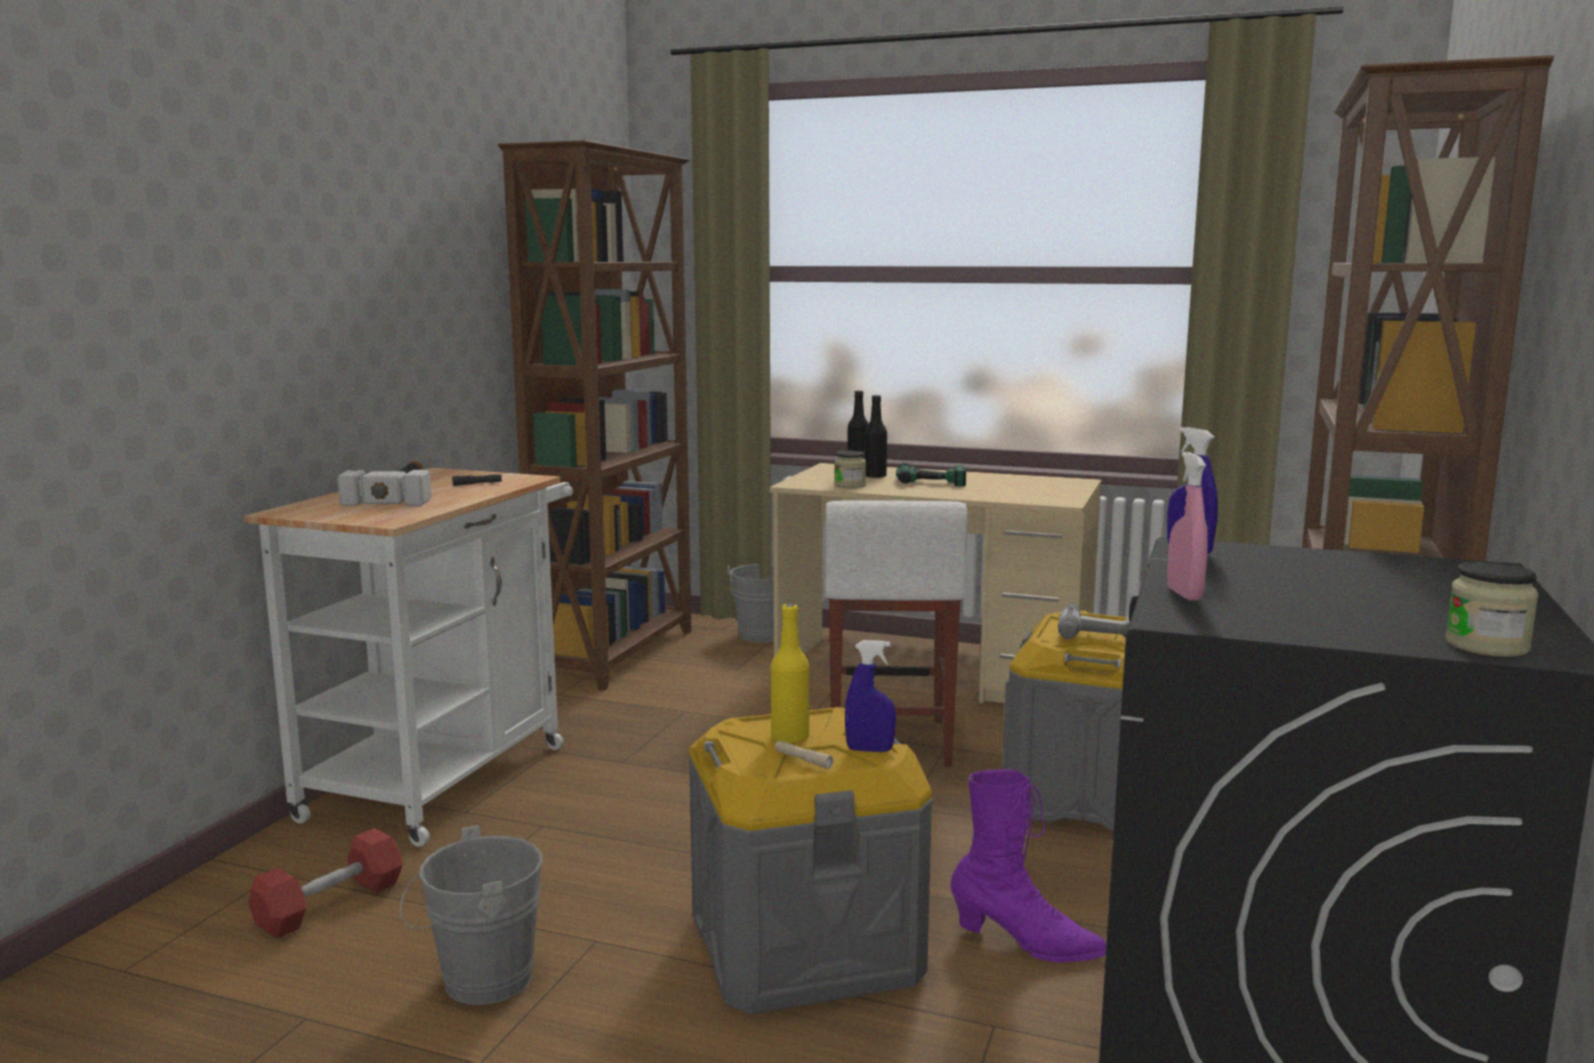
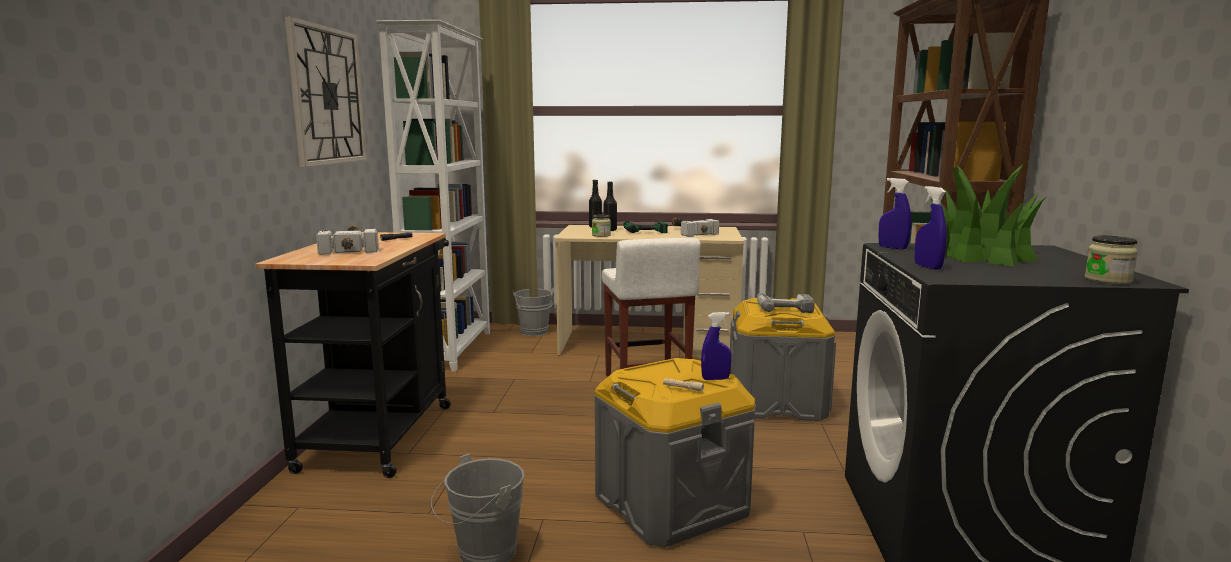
camera: 15 degrees left, 0 degrees up
white cart [244,468,573,847] -> black cart [255,232,451,478]
red dumbbell [248,828,403,938] -> none
brown bookcase [498,140,691,691] -> white bookcase [376,20,490,372]
yellow bottle [771,604,809,744] -> none
purple boot [951,769,1106,962] -> none
pink spray bottle [1167,452,1208,601] -> blue spray bottle [915,186,947,270]
none -> wall clock [285,16,367,167]
none -> hammer [672,218,719,237]
none -> potted plant [931,164,1046,266]

